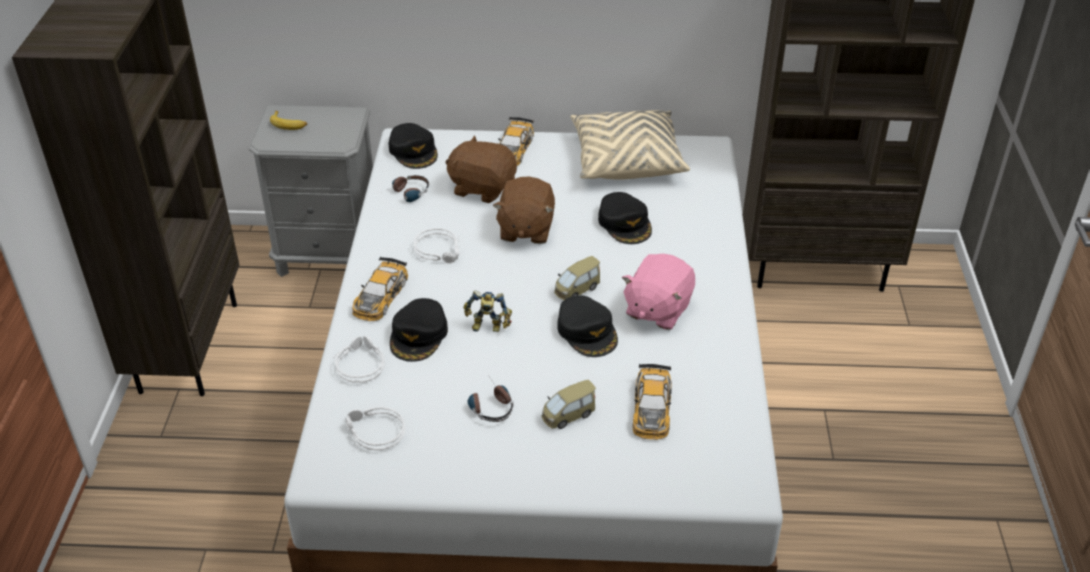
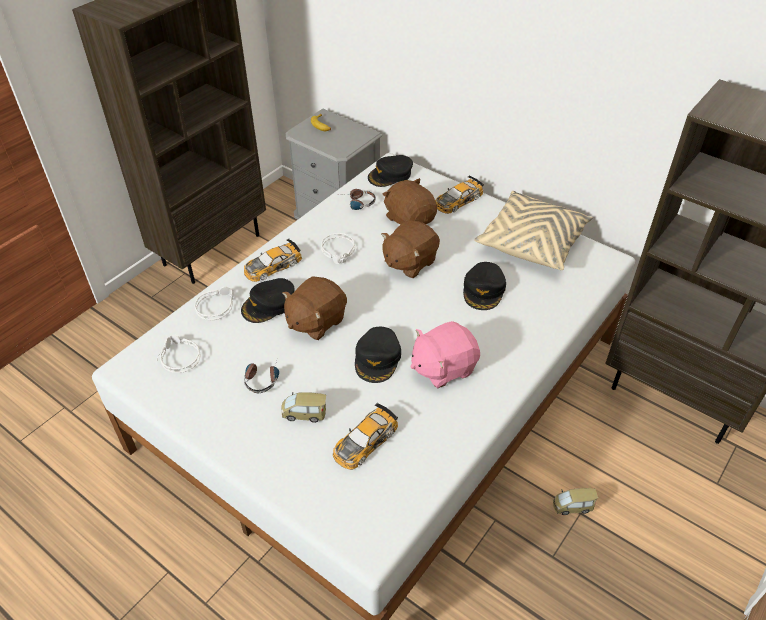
camera: 35 degrees right, 5 degrees up
black cap [389,123,438,169] -> black cap turned 45 degrees clockwise [368,155,413,187]
toy robot [463,290,512,332] -> brown plush toy [282,276,347,340]
toy car [554,256,600,300] -> toy car moved to [553,488,598,515]

